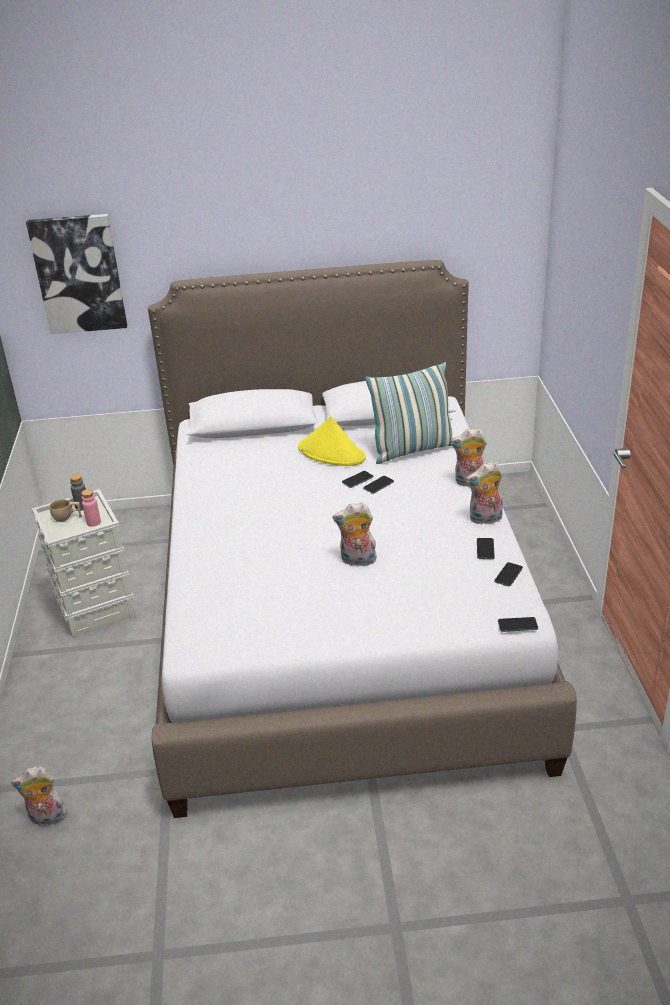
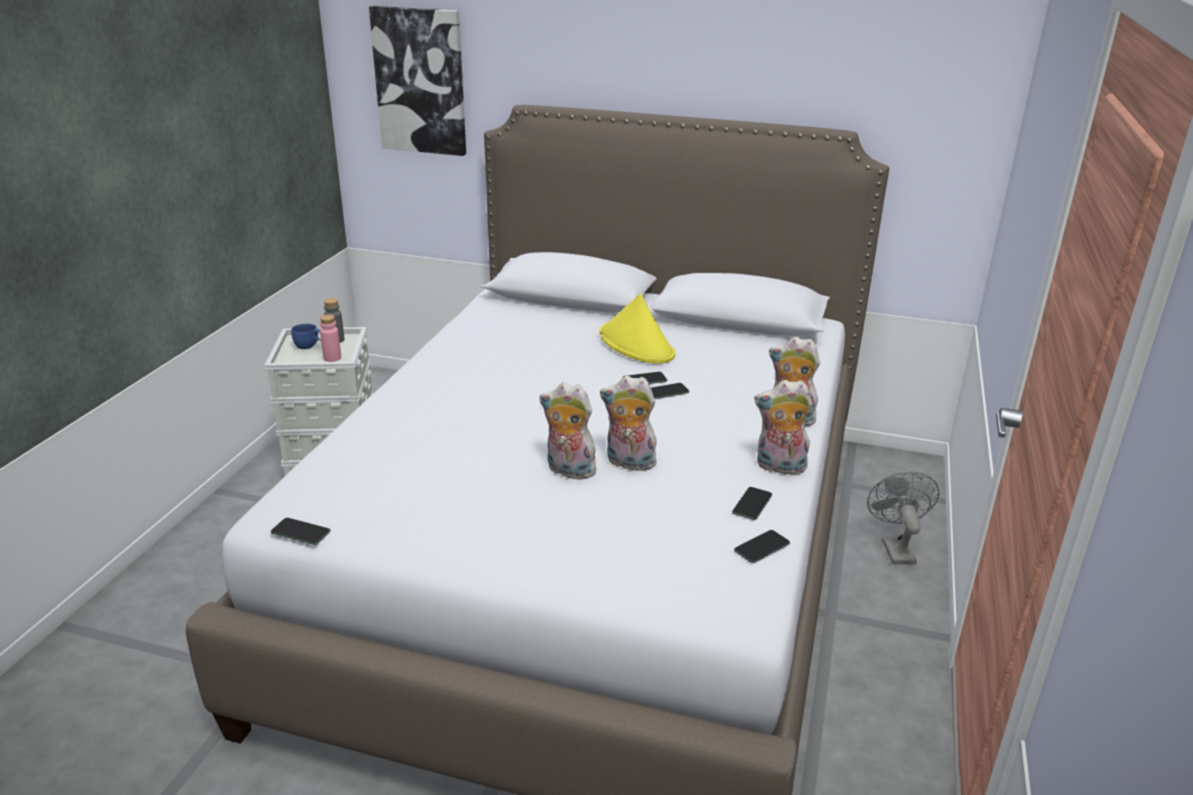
camera: 20 degrees right, 5 degrees down
plush toy [11,766,67,826] -> plush toy moved to [600,376,659,471]
beige cup [49,499,82,522] -> blue cup [291,324,321,349]
pillow [365,362,453,464] -> none
phone [498,617,538,632] -> phone moved to [271,518,330,545]
none -> grey fan [867,472,939,565]

